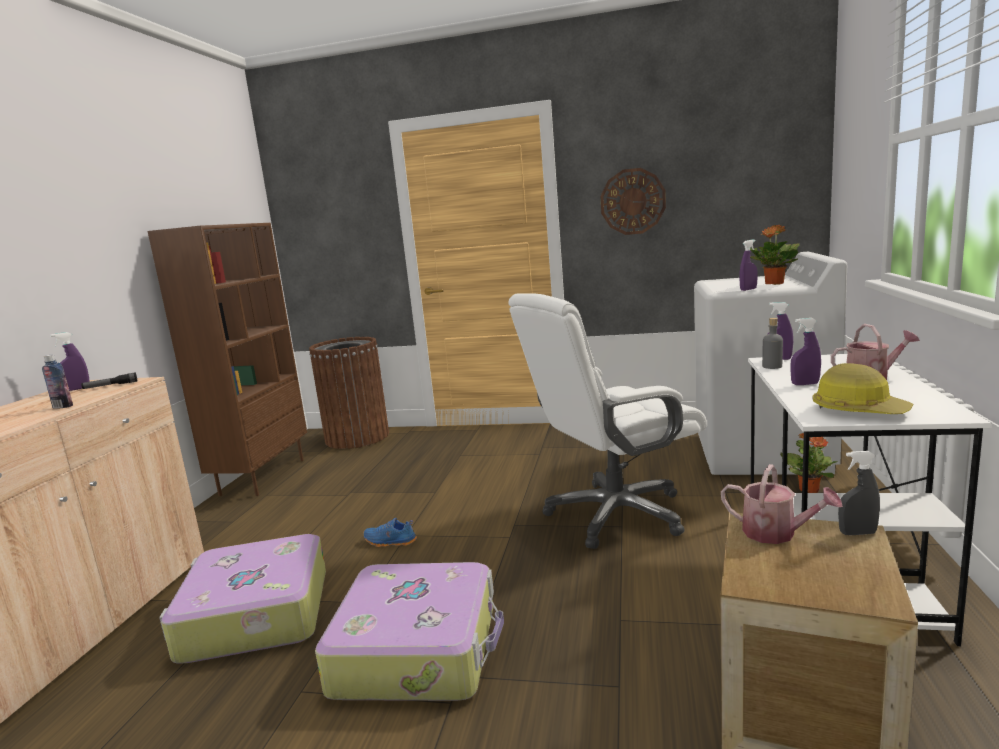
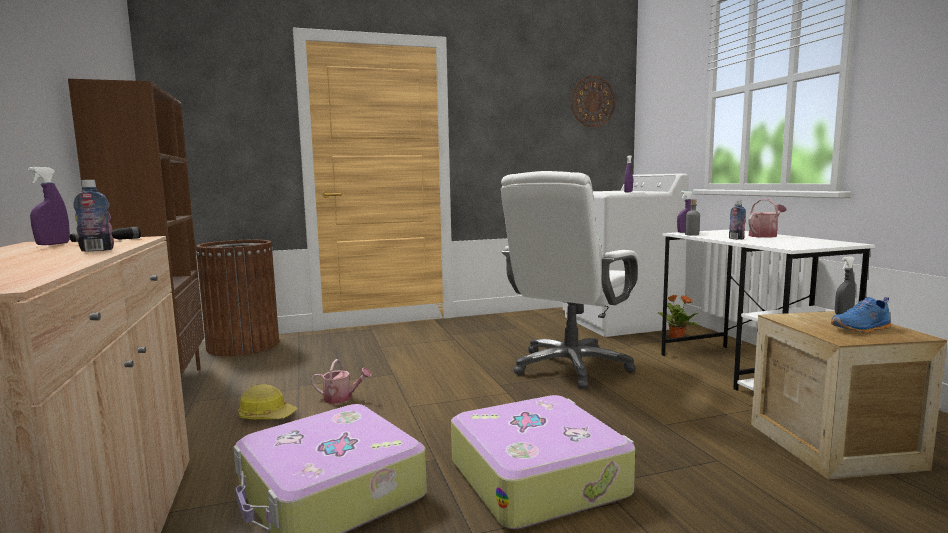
camera: 30 degrees left, 5 degrees down
blue shoe [363,518,417,547] -> blue shoe moved to [831,297,891,333]
wall clock [600,168,666,235] -> wall clock moved to [571,76,615,127]
watering can [721,464,843,544] -> watering can moved to [311,359,372,404]
potted plant [750,225,800,285] -> none
purple spray bottle [790,318,821,385] -> bottle [729,200,746,240]
hard hat [812,363,913,414] -> hard hat moved to [238,384,297,419]

